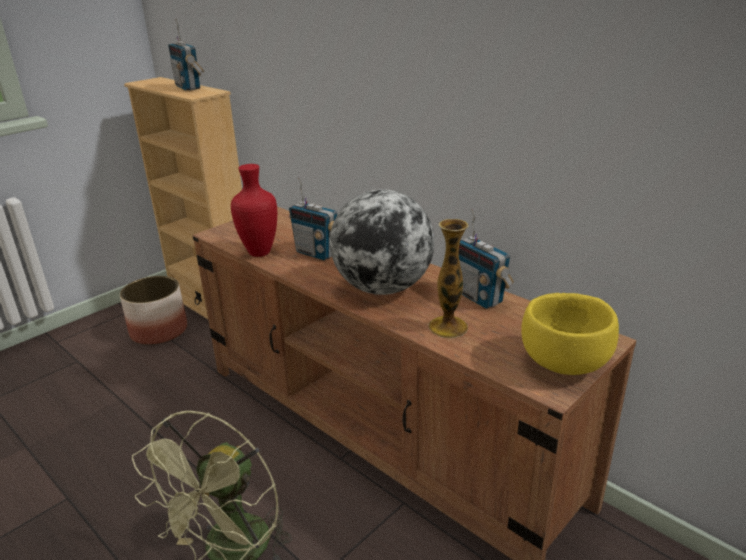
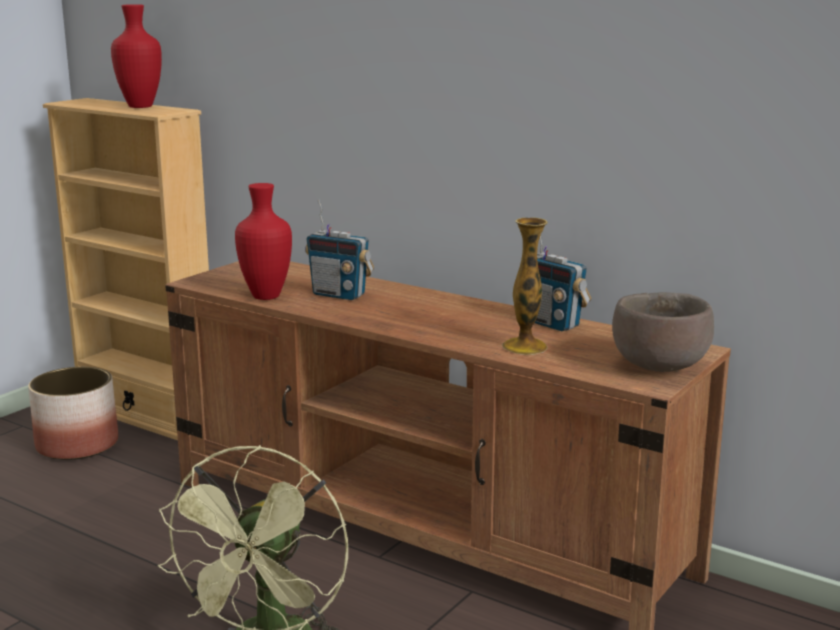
camera: 10 degrees left, 10 degrees down
radio [168,19,204,91] -> red vase [111,4,162,108]
globe [330,189,435,295] -> none
yellow bowl [521,293,619,375] -> brown bowl [612,292,714,372]

